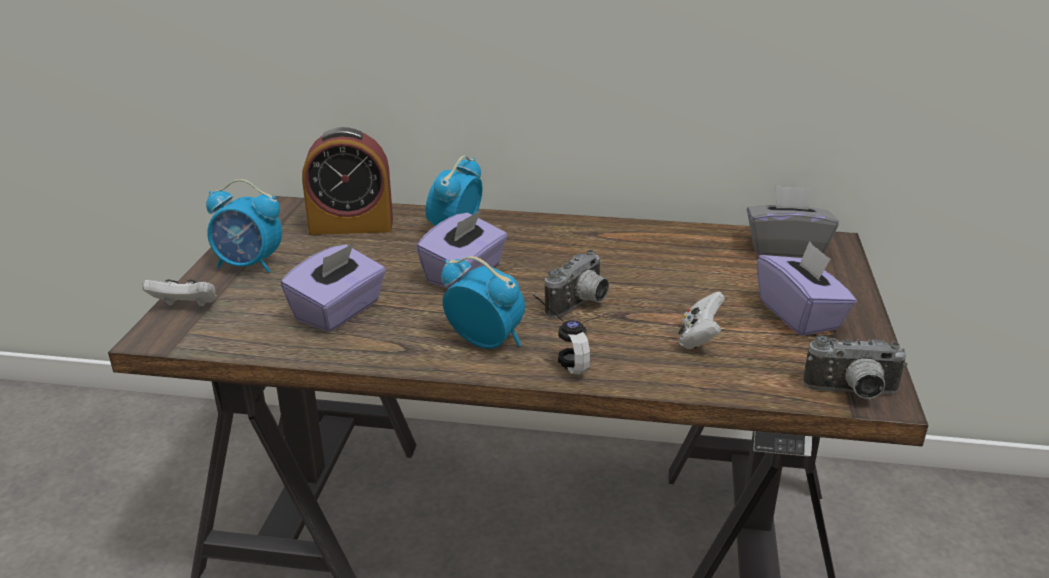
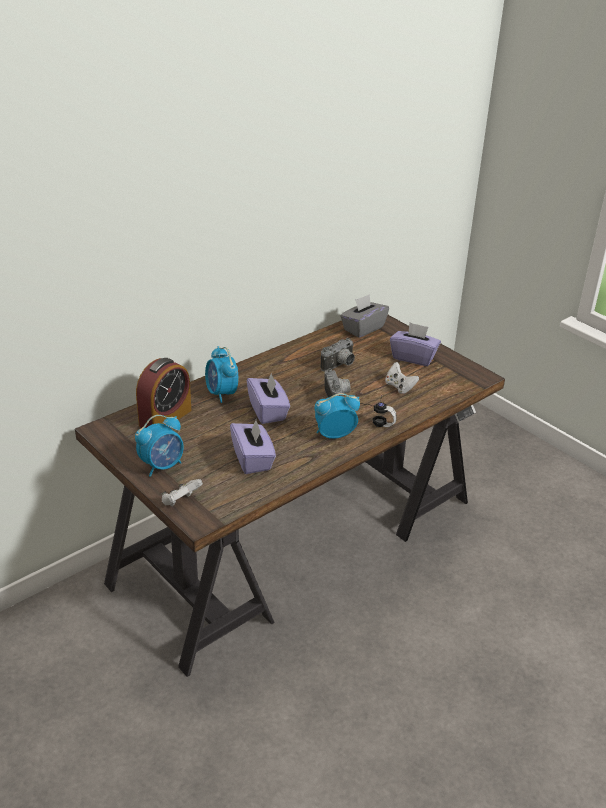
camera: 50 degrees left, 5 degrees up
camera [803,335,907,399] -> camera moved to [321,338,355,372]

